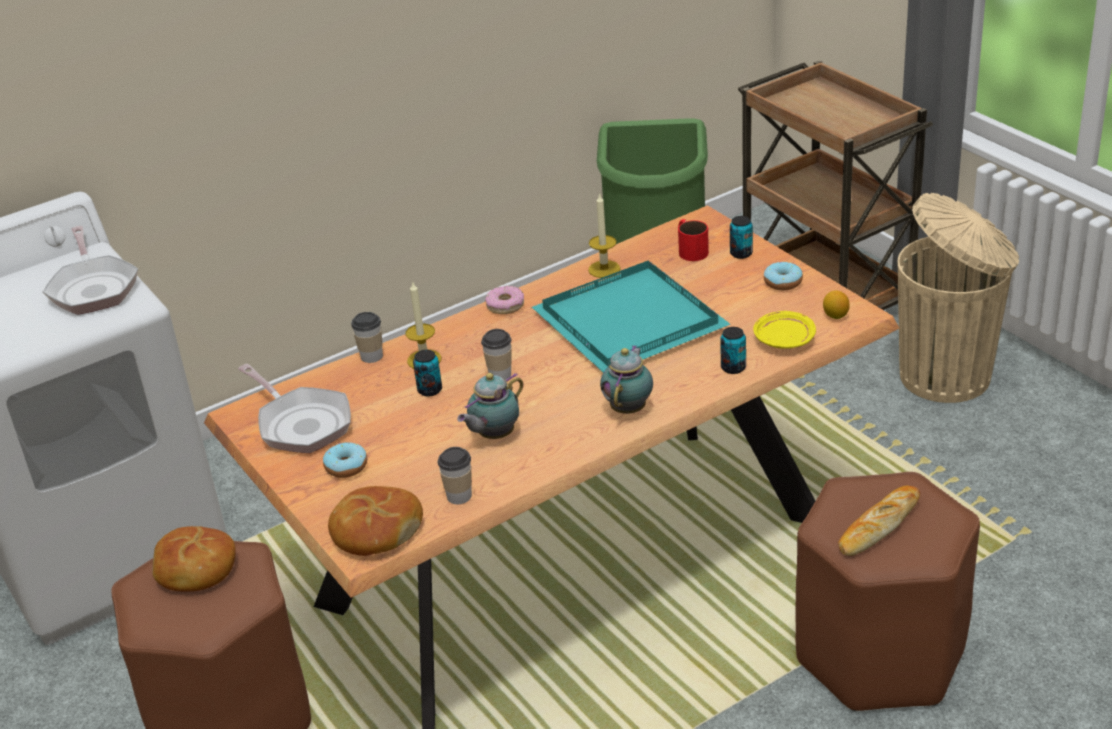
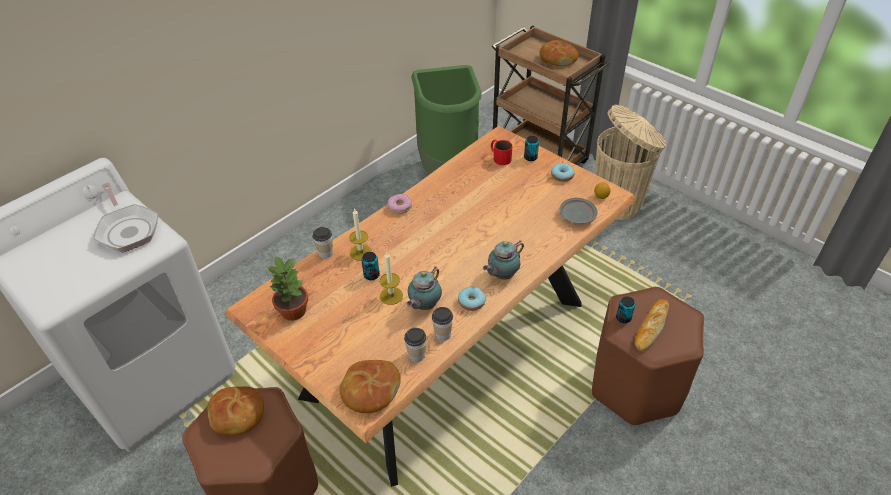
camera: 15 degrees left, 10 degrees up
frying pan [238,364,351,453] -> potted plant [266,255,308,321]
donut [323,443,367,478] -> donut moved to [458,287,486,311]
cup [481,329,512,380] -> cup moved to [432,307,453,341]
turquoise tray [532,261,731,373] -> none
candle [588,193,621,278] -> candle moved to [380,251,403,305]
teapot [600,345,653,414] -> teapot turned 135 degrees counterclockwise [483,241,524,279]
can [720,327,746,374] -> can moved to [616,297,635,323]
yellow plate [753,311,816,349] -> grey plate [560,198,597,224]
none -> bread [540,40,579,66]

